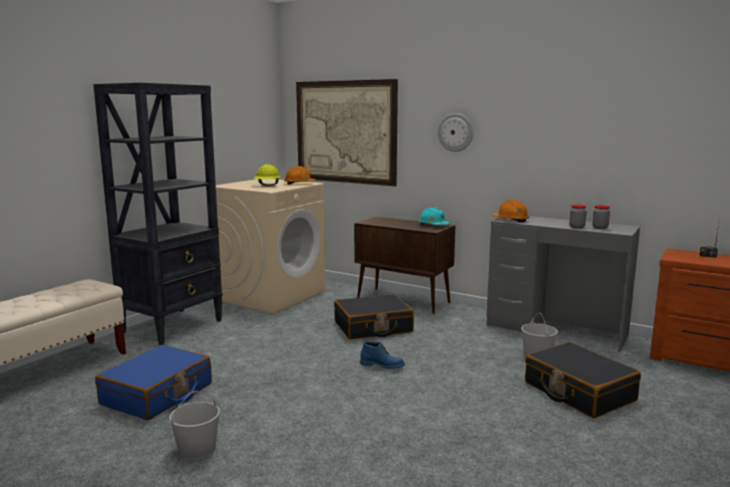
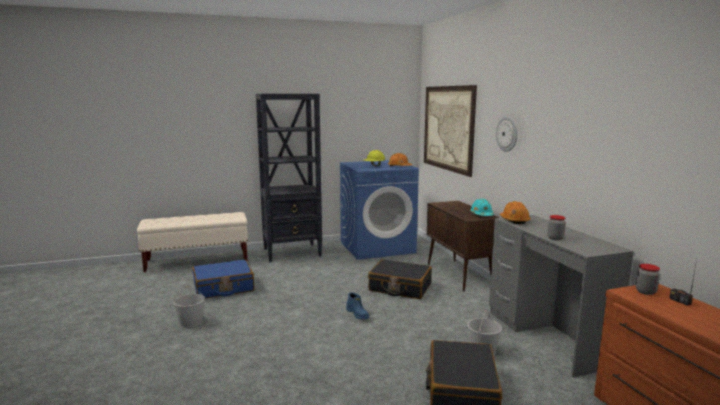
camera: 40 degrees right, 0 degrees up
beige washing machine [216,179,325,313] -> blue washing machine [339,160,419,260]
jar [592,205,610,229] -> jar moved to [636,264,660,295]

